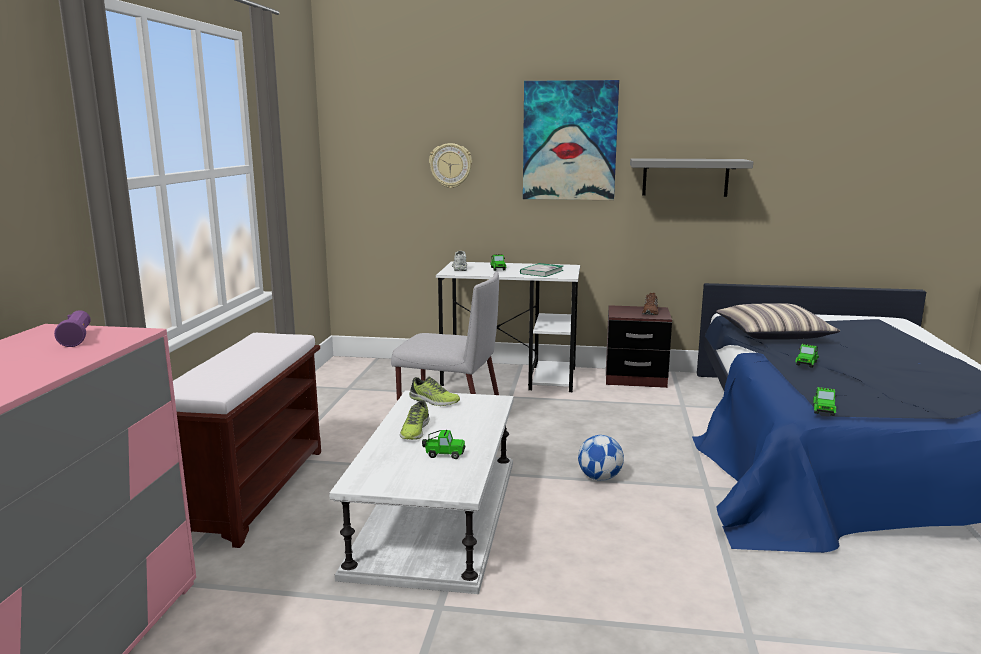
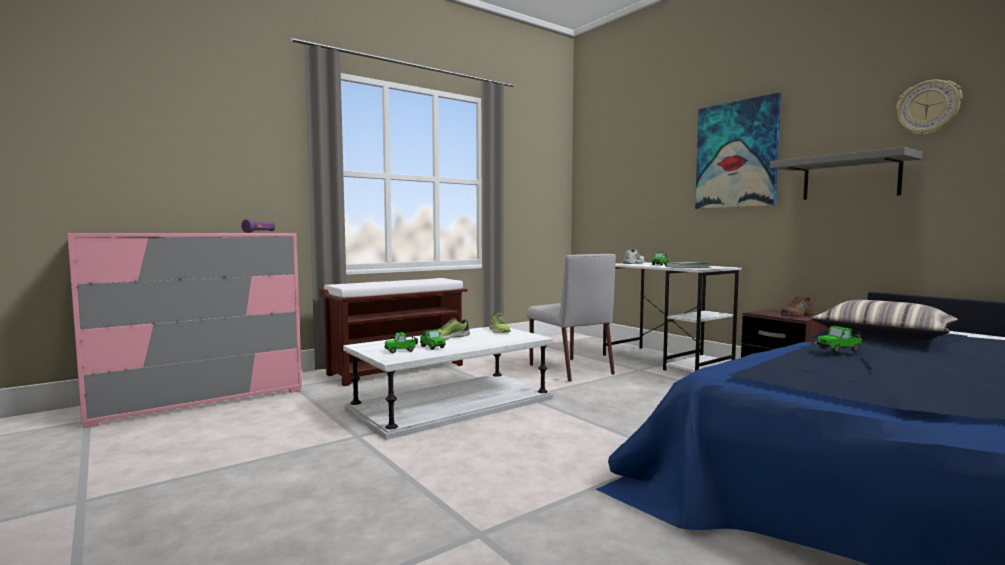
camera: 45 degrees right, 10 degrees down
wall clock [429,143,472,188] -> wall clock moved to [896,80,962,135]
football [578,435,624,481] -> none
toy car [813,387,837,416] -> toy car moved to [384,332,418,353]

